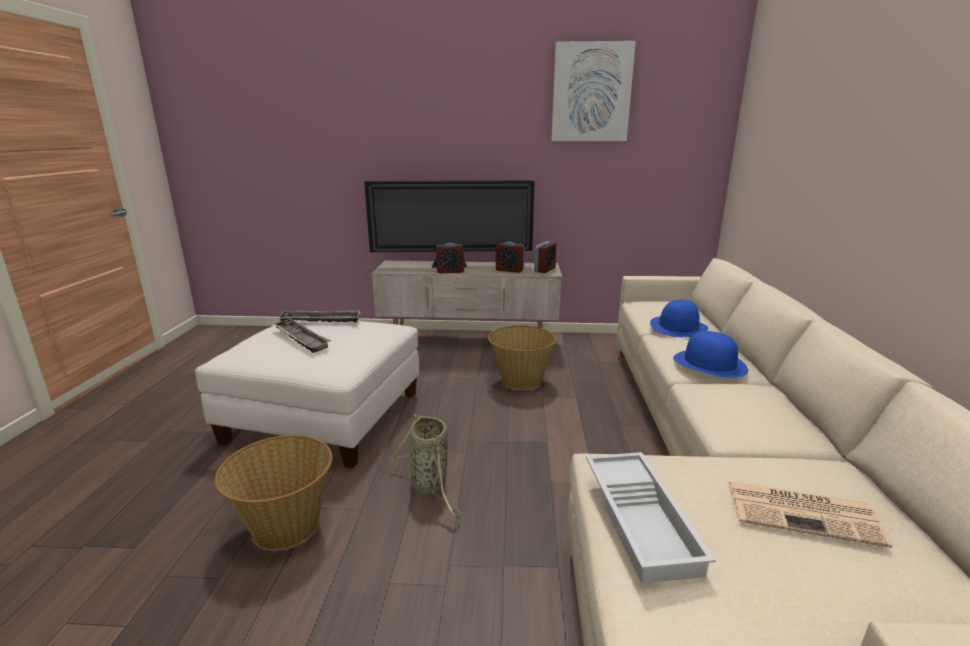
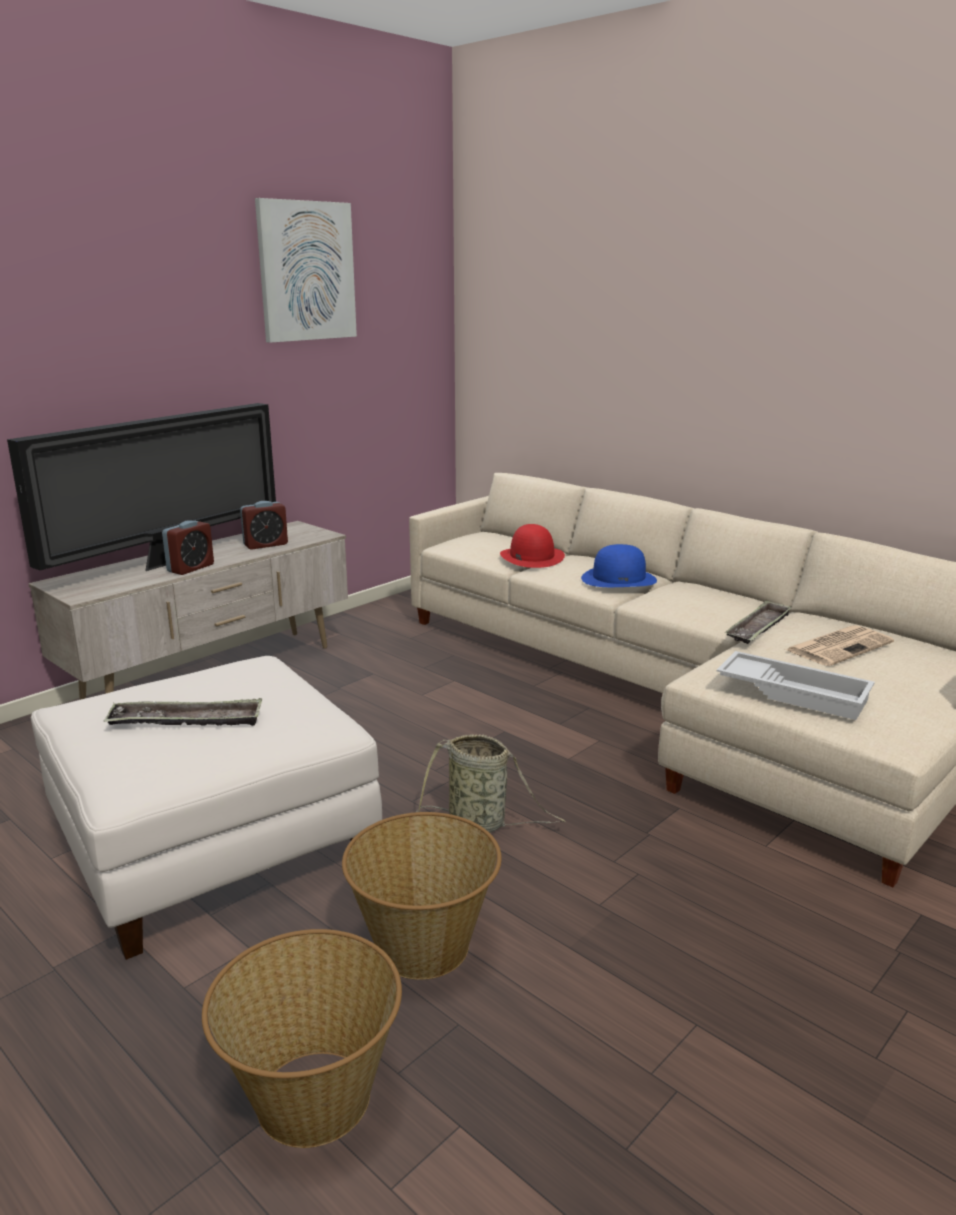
camera: 50 degrees left, 0 degrees up
tray [278,310,361,323] -> tray moved to [725,600,792,644]
basket [488,325,556,390] -> basket moved to [202,929,402,1148]
alarm clock [534,241,556,273] -> none
blue hat [650,299,708,337] -> red hat [500,524,565,568]

